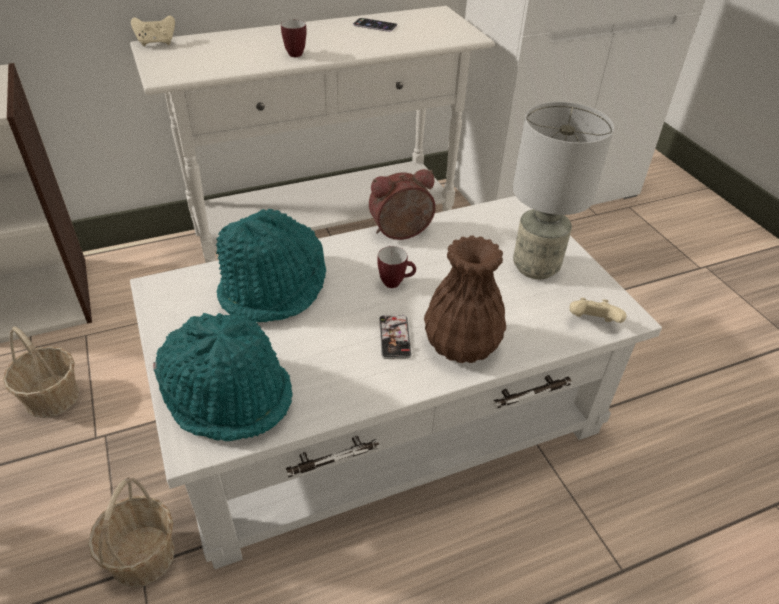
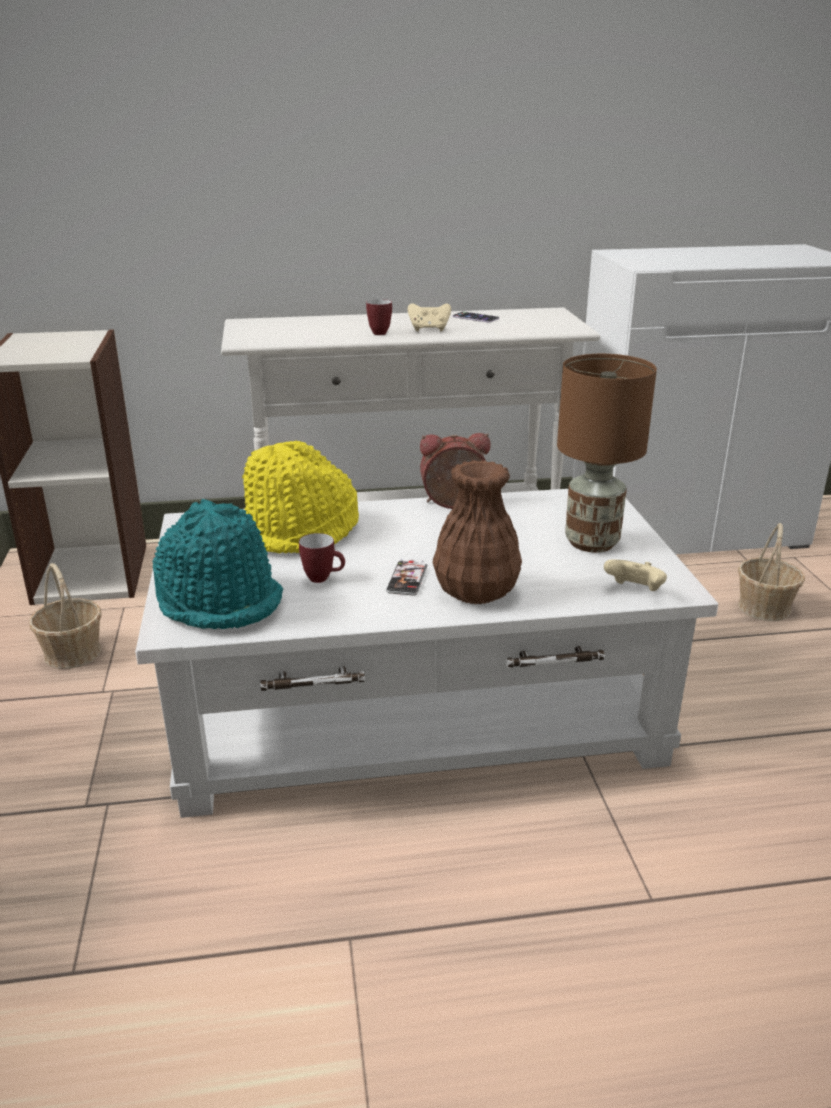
camera: 15 degrees right, 15 degrees down
basket [88,477,175,587] -> basket moved to [738,523,805,621]
beige game controller [131,15,175,46] -> beige game controller moved to [408,303,451,331]
turquoise hat [216,209,326,322] -> yellow hat [242,440,359,554]
mug [377,246,416,288] -> mug moved to [299,533,345,583]
grey table lamp [513,102,614,279] -> brown table lamp [557,354,657,552]

